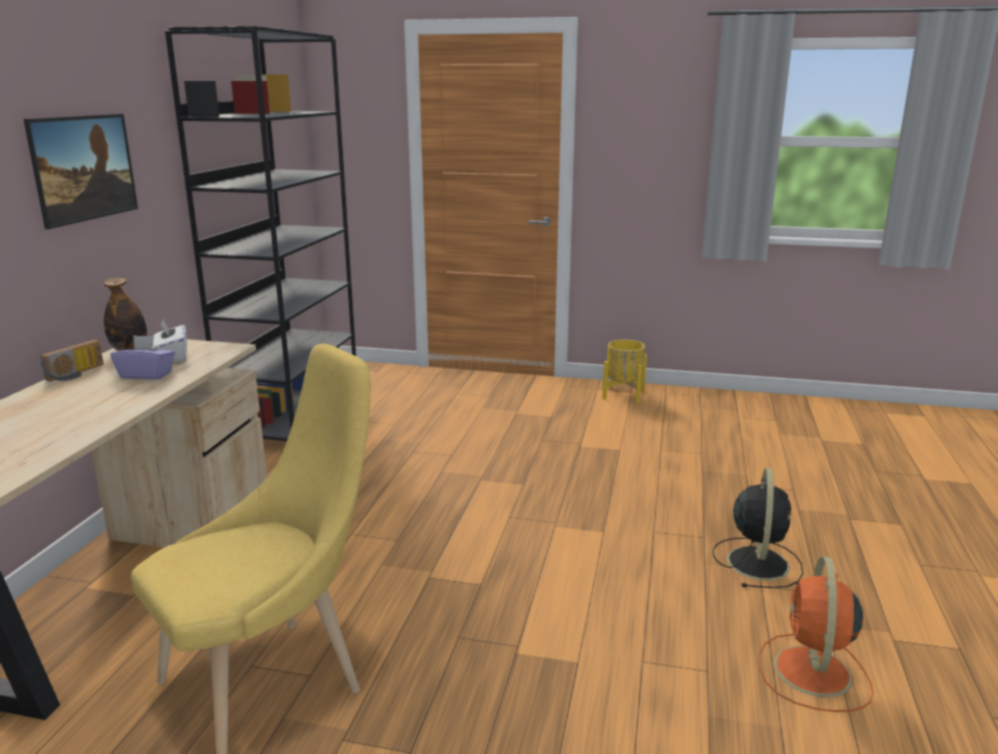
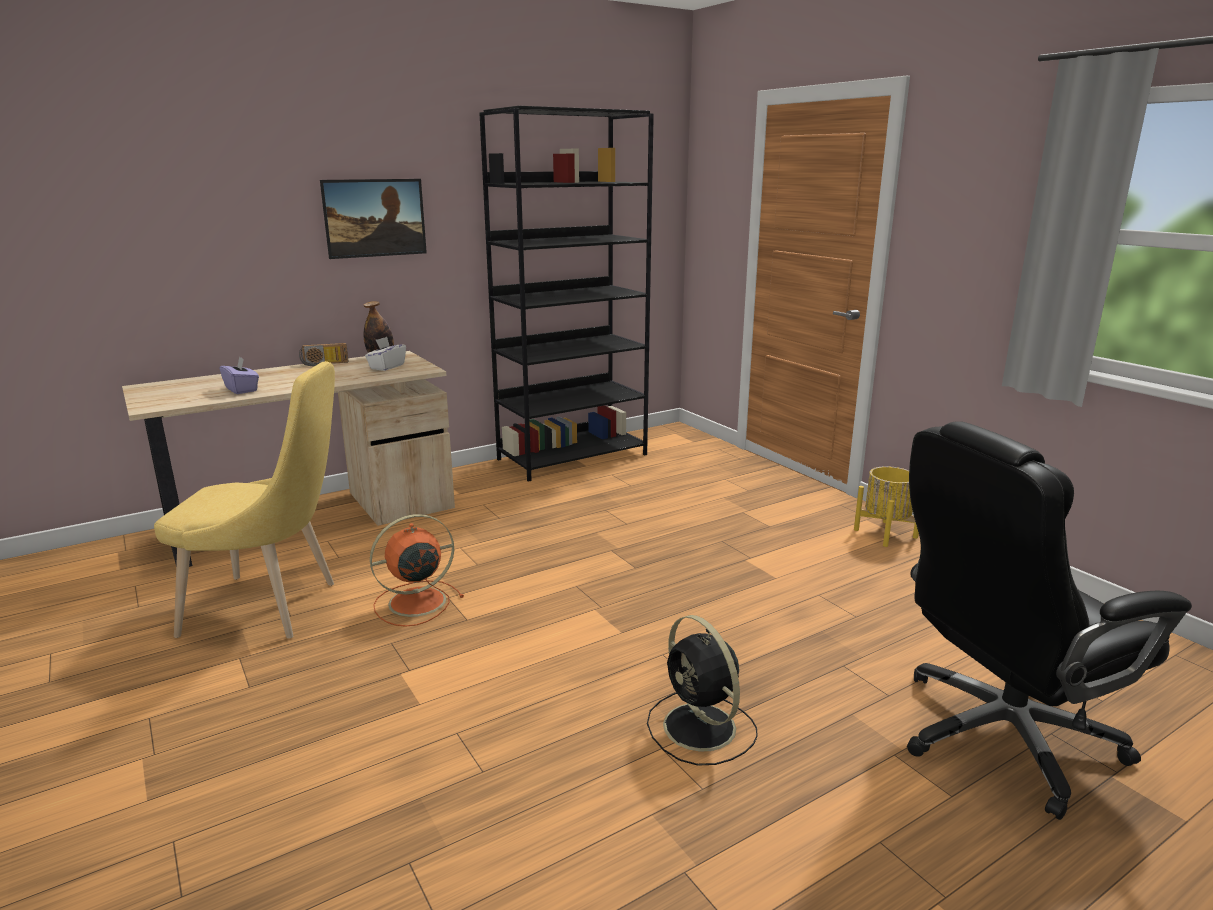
camera: 45 degrees right, 0 degrees up
purple tissue box [111,335,175,380] -> purple tissue box moved to [219,356,259,394]
black fan [713,468,803,588] -> black fan turned 90 degrees clockwise [647,615,758,766]
orange fan [759,556,874,712] -> orange fan moved to [370,514,464,627]
none -> black office chair [907,421,1192,820]

